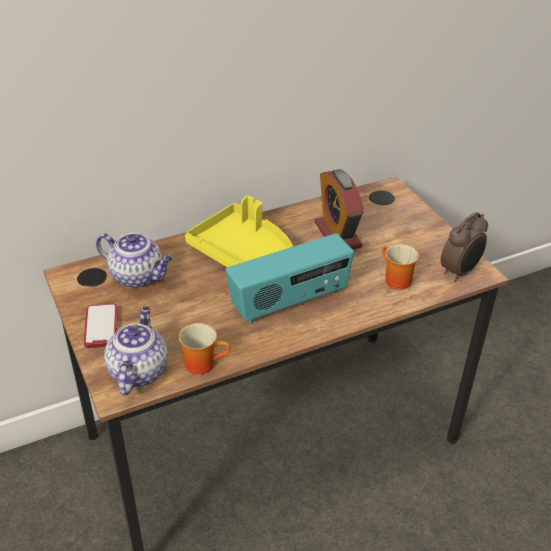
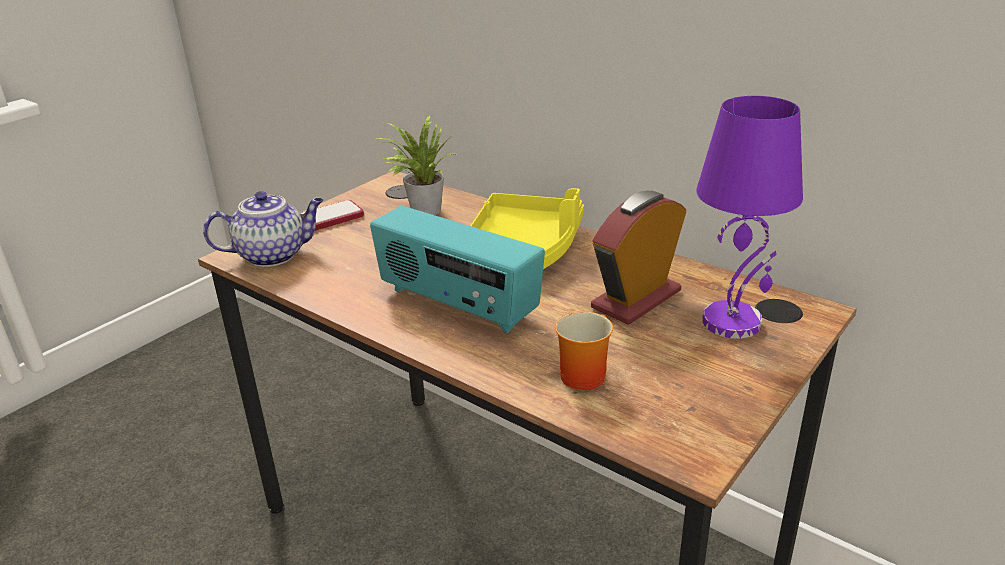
camera: 65 degrees right, 10 degrees down
teapot [96,233,173,288] -> potted plant [376,115,458,215]
mug [179,323,231,375] -> none
alarm clock [441,212,488,282] -> none
none -> purple table lamp [696,96,803,338]

